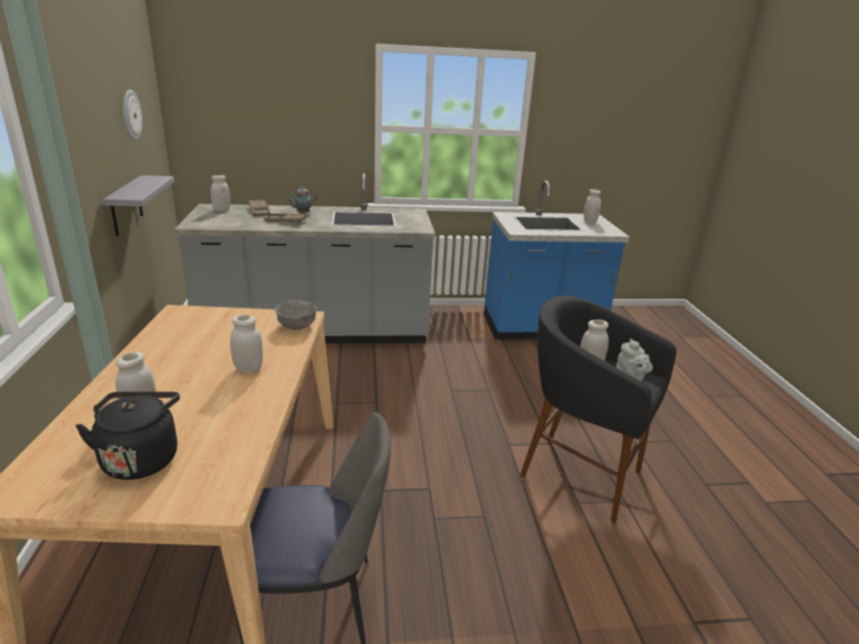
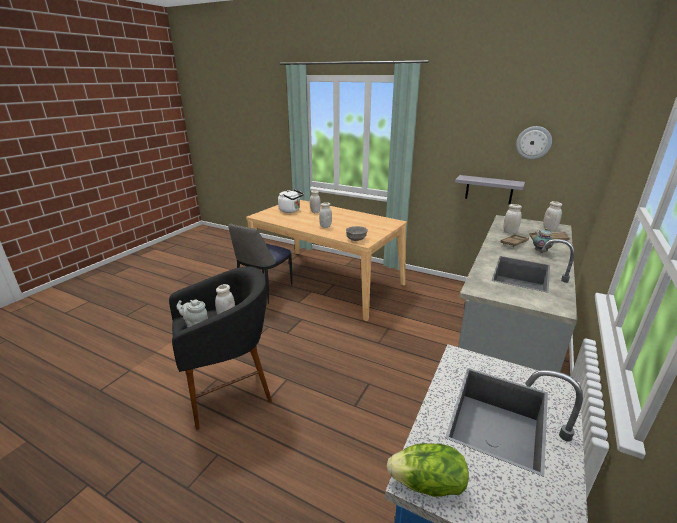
camera: 125 degrees right, 0 degrees up
black kettle [76,392,180,480] -> white kettle [278,189,304,213]
white jar [584,189,601,224] -> white jar moved to [503,204,522,234]
none -> lettuce [387,443,469,497]

